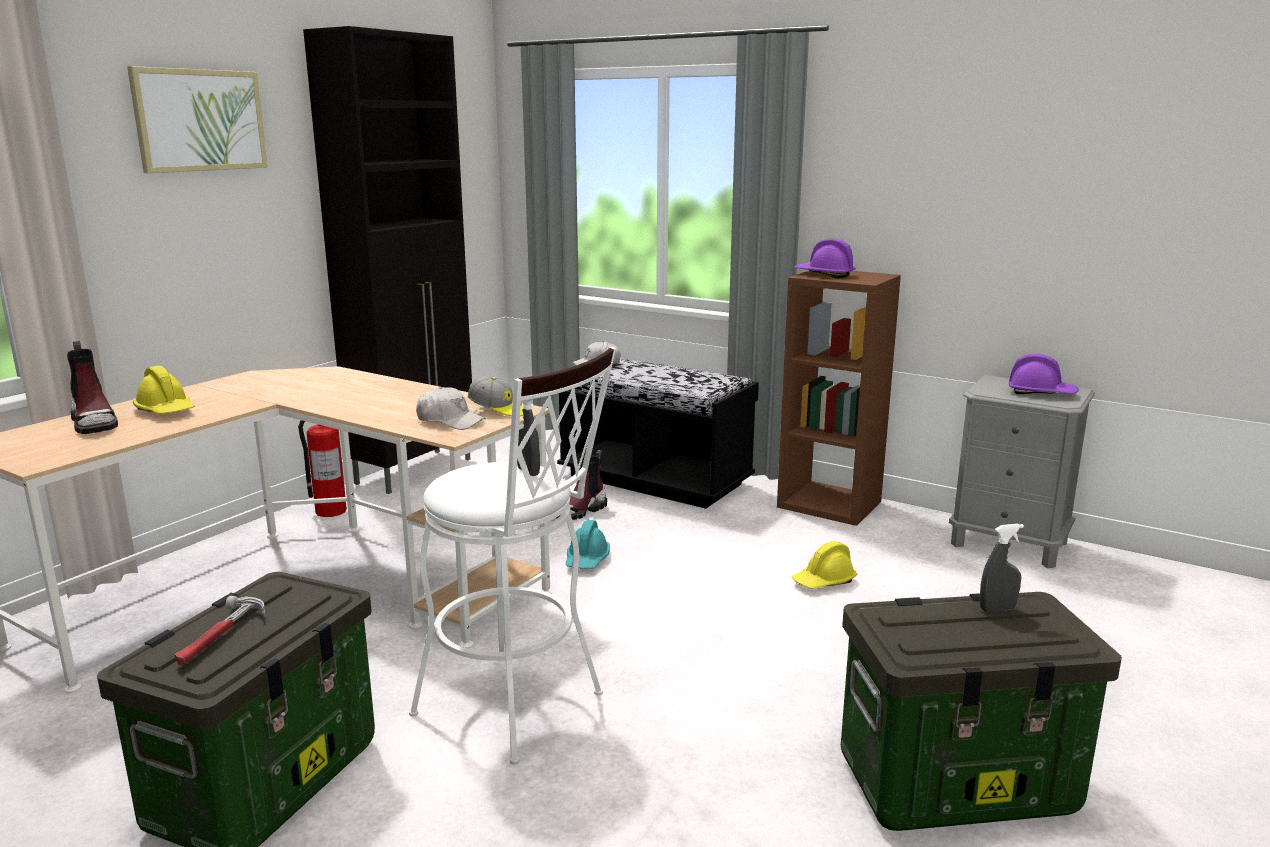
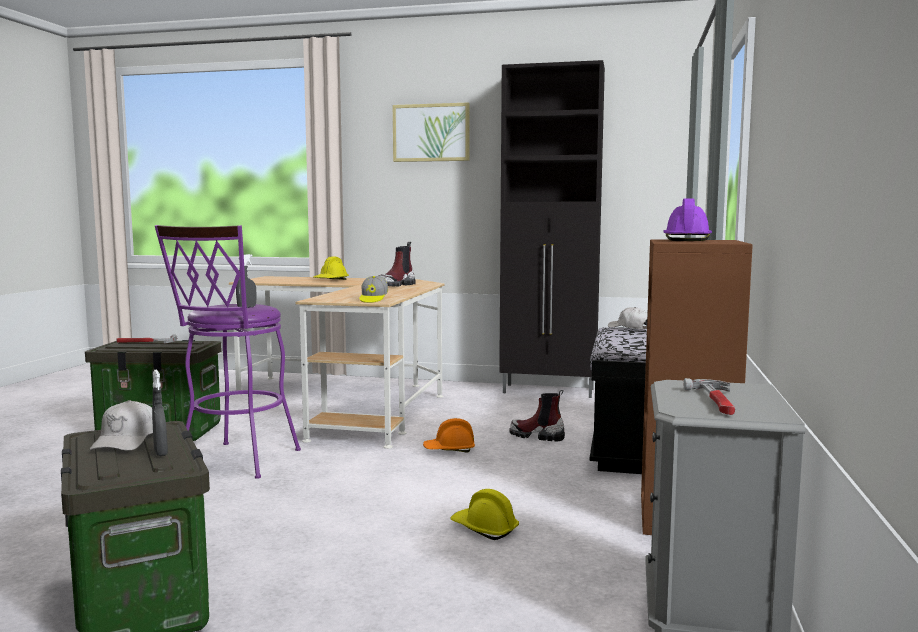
camera: 70 degrees right, 10 degrees down
boot [67,341,118,434] -> boot moved to [378,242,415,287]
fire extinguisher [298,420,347,517] -> none
white stool [409,347,616,765] -> purple stool [155,225,301,479]
white cap [416,387,486,430] -> white cap moved to [90,400,153,451]
turquoise hard hat [566,520,610,569] -> orange hard hat [423,418,475,452]
purple hard hat [1009,353,1079,394] -> hammer [684,378,735,415]

